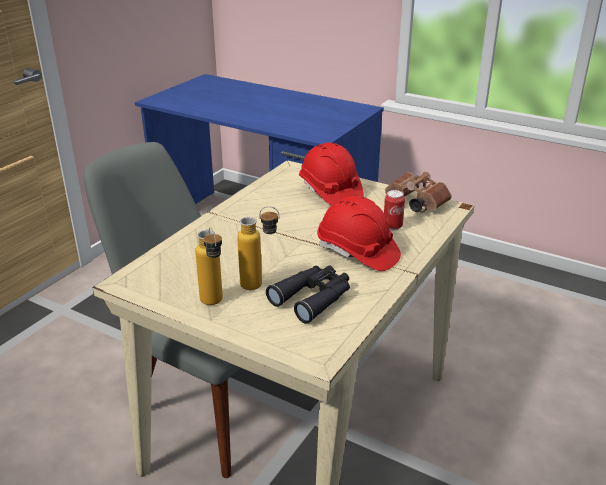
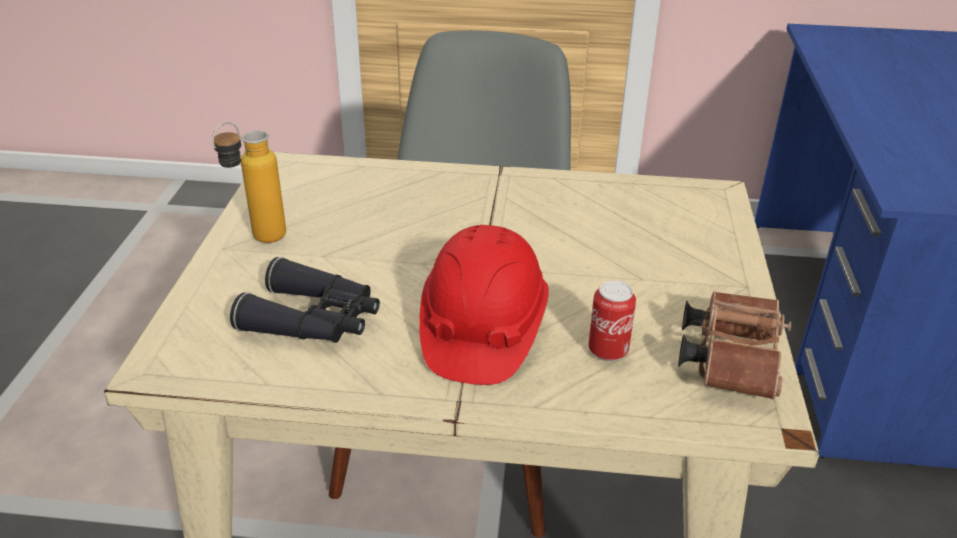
camera: 65 degrees right, 5 degrees up
bottle [237,206,279,290] -> none
red hard hat [299,143,364,205] -> none

